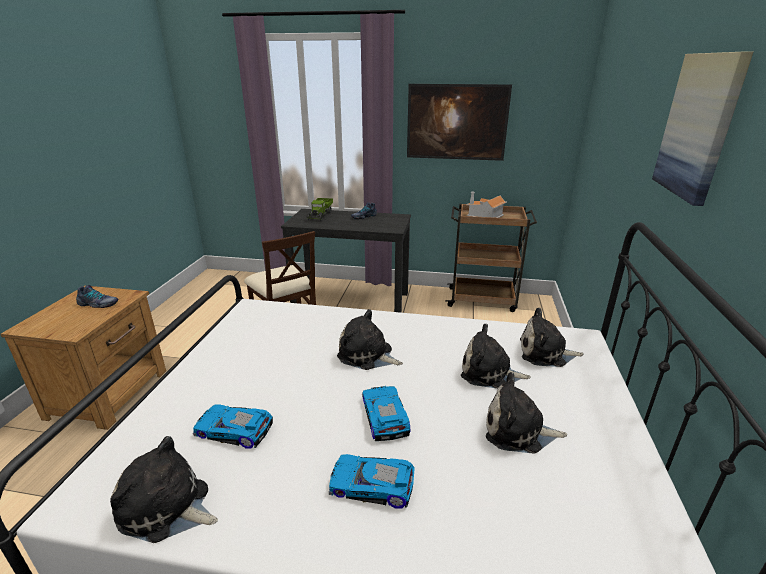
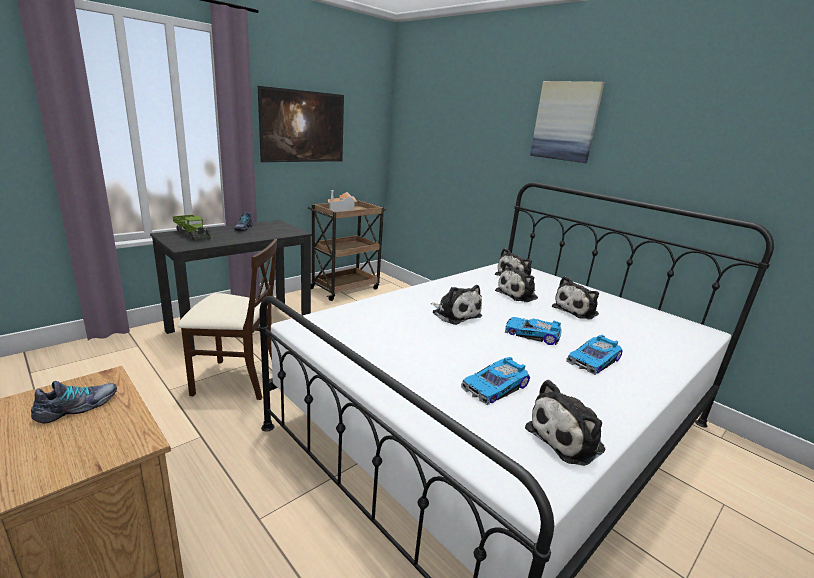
camera: 55 degrees left, 5 degrees down
plush toy [337,309,403,370] -> plush toy turned 105 degrees counterclockwise [431,285,482,325]

